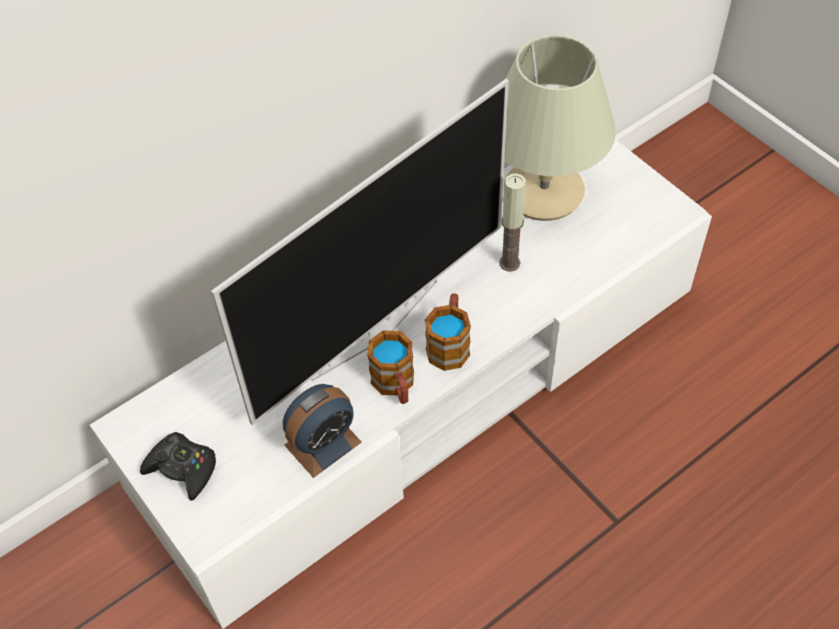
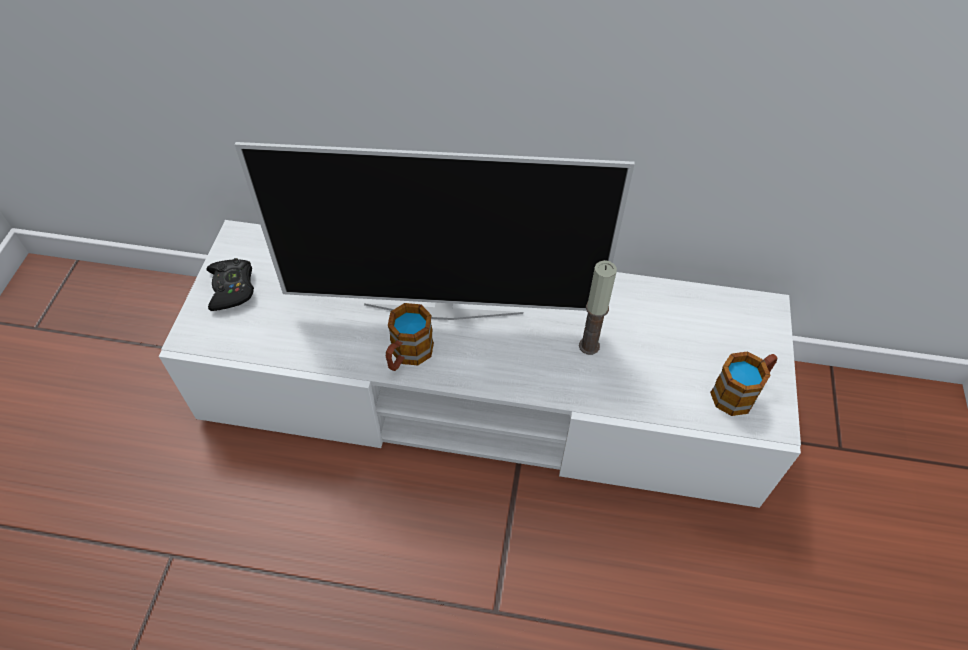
camera: 45 degrees right, 0 degrees up
alarm clock [283,384,362,478] -> none
mug [425,293,471,371] -> mug moved to [710,351,777,416]
beige table lamp [503,35,616,221] -> none

